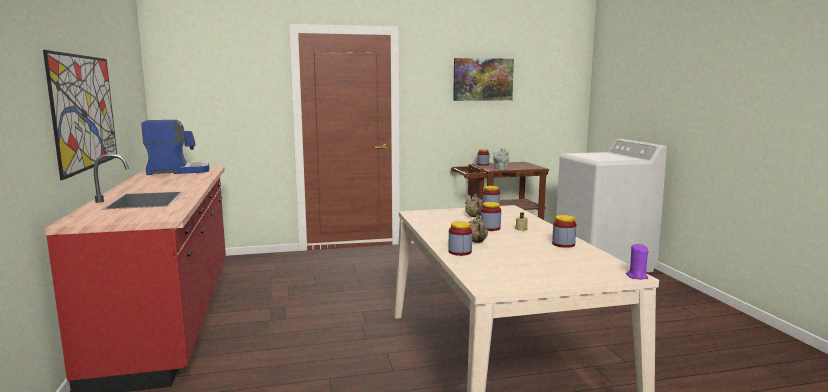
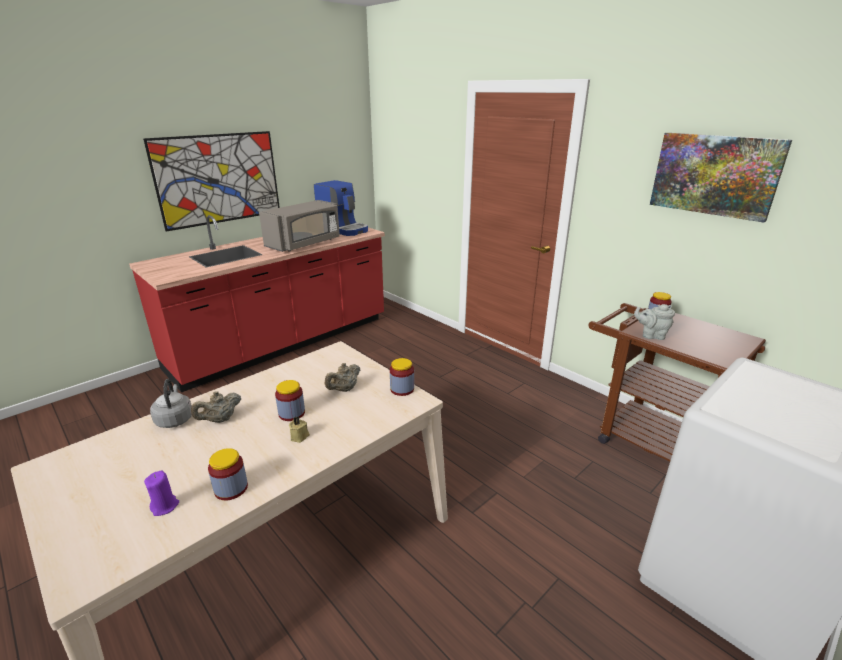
camera: 60 degrees right, 15 degrees up
jar [448,221,472,256] -> grey kettle [150,379,192,428]
purple candle [626,244,649,280] -> purple candle moved to [144,471,179,516]
none -> grey microwave [259,200,340,252]

